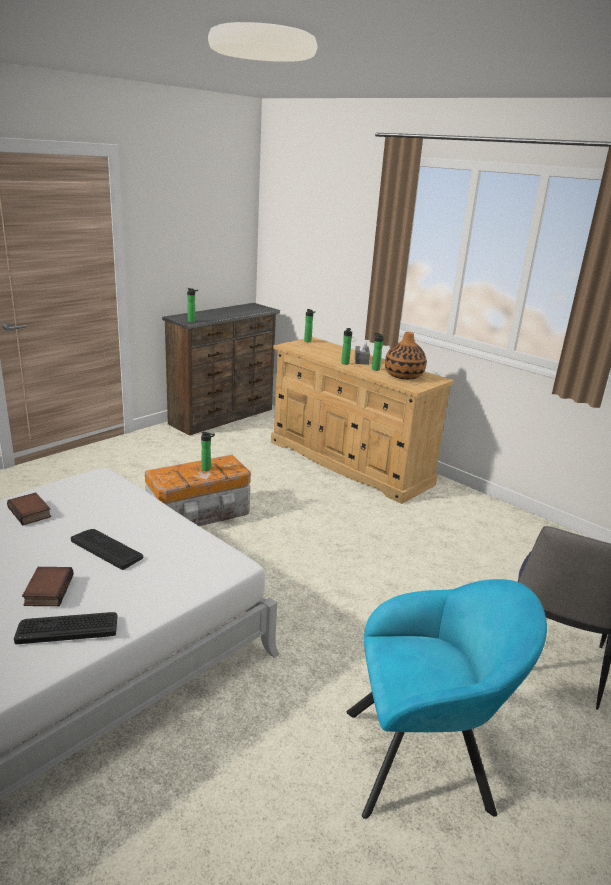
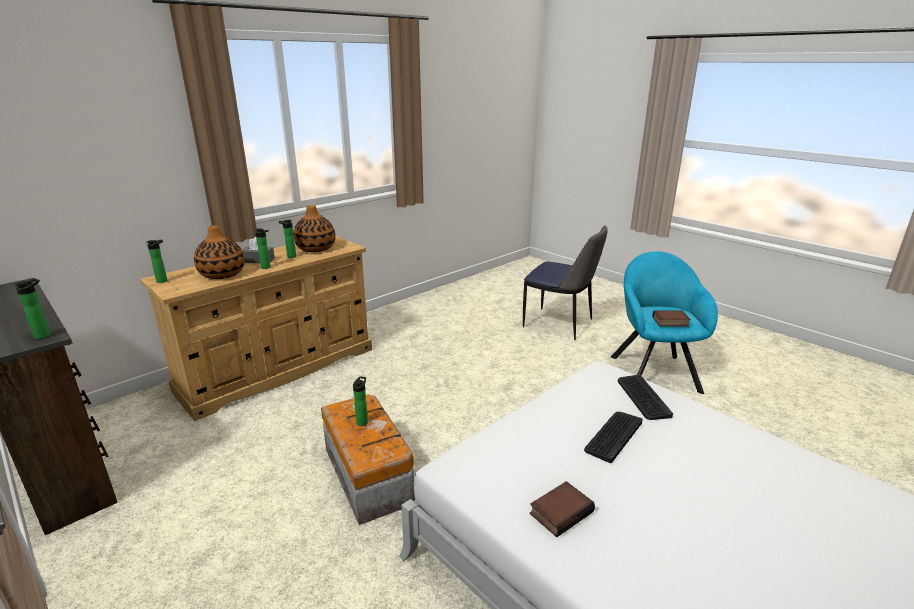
camera: 85 degrees left, 0 degrees up
keyboard [14,612,118,644] -> keyboard moved to [618,375,673,420]
book [22,567,74,606] -> book moved to [652,310,691,326]
none -> vase [194,225,245,279]

